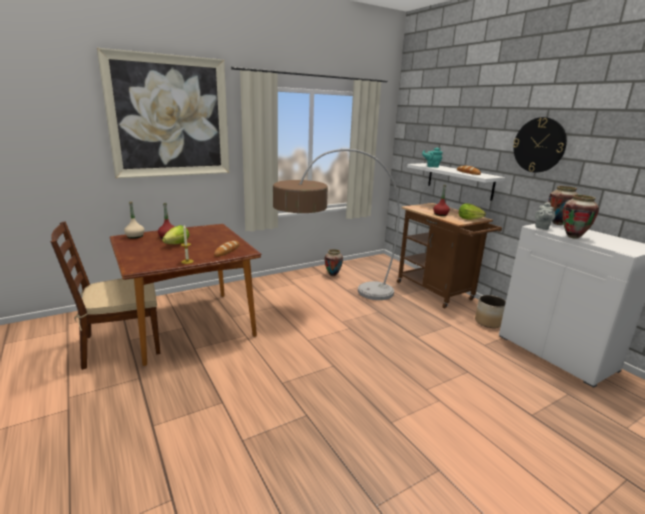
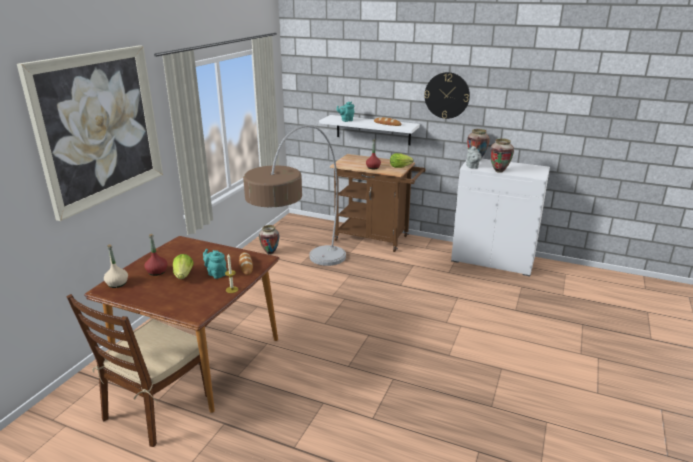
camera: 35 degrees left, 5 degrees up
planter [475,295,506,328] -> none
none -> turquoise teapot [203,249,227,279]

